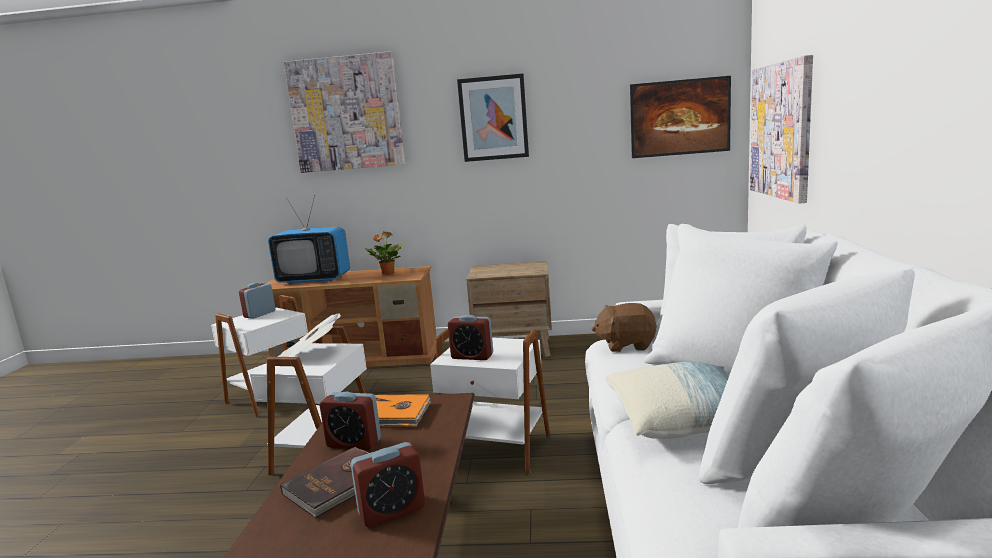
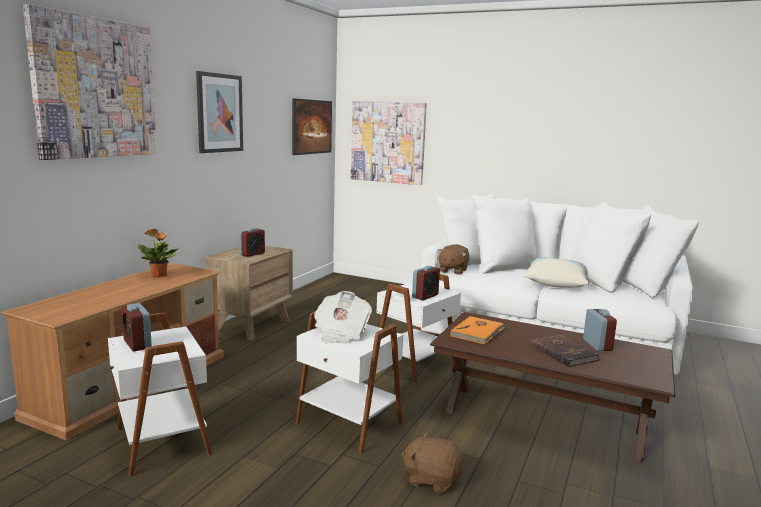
camera: 70 degrees left, 0 degrees up
television [268,195,350,284] -> none
alarm clock [320,392,381,450] -> alarm clock moved to [239,228,265,257]
none -> brown plush toy [402,433,463,494]

